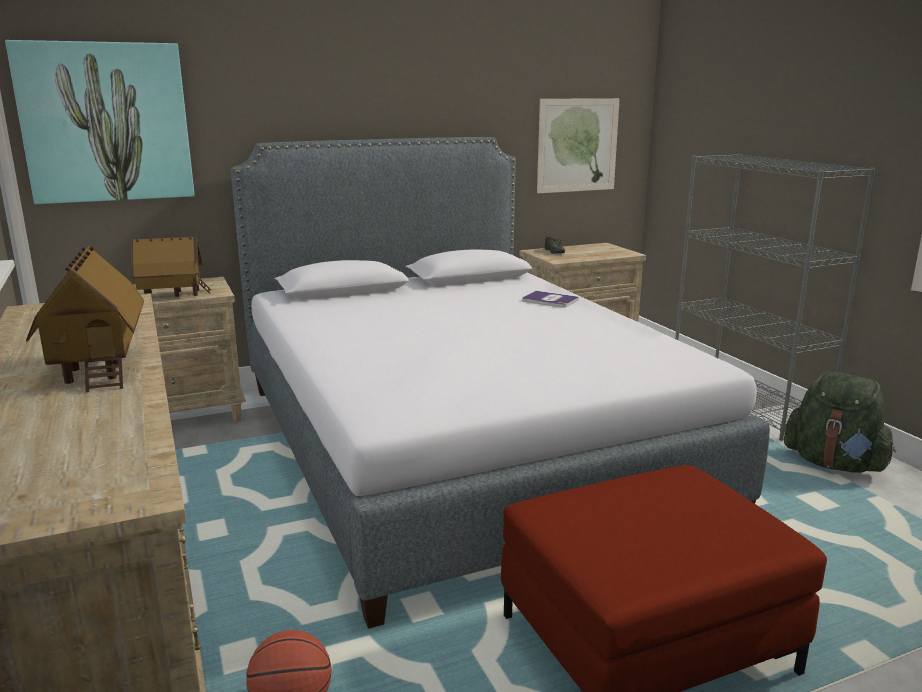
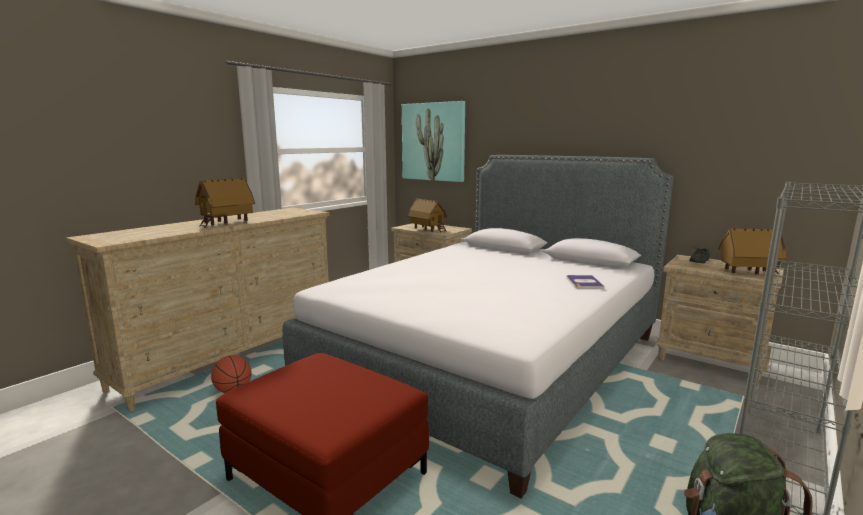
camera: 60 degrees right, 5 degrees down
picture [537,98,620,193] -> none
none -> toy house [718,228,786,274]

